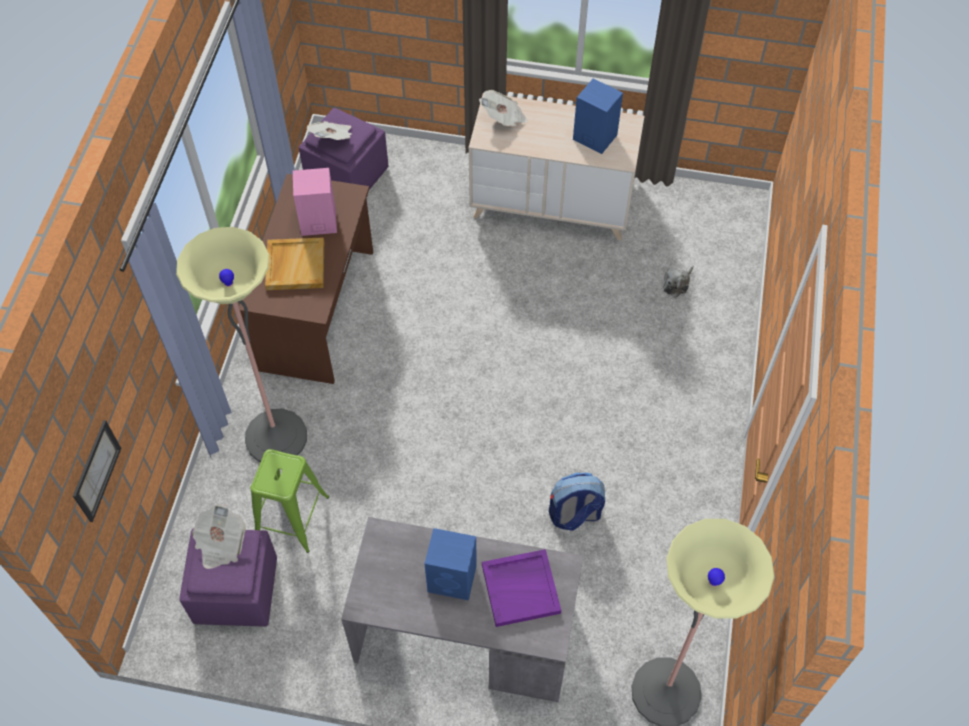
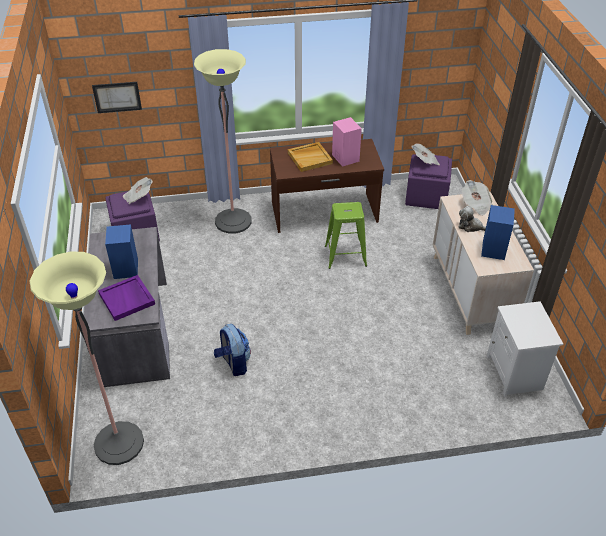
camera: 70 degrees right, 15 degrees down
green stool [250,449,329,553] -> green stool moved to [325,202,367,269]
plush toy [663,265,694,298] -> plush toy moved to [458,206,486,232]
none -> white nightstand [487,301,563,396]

